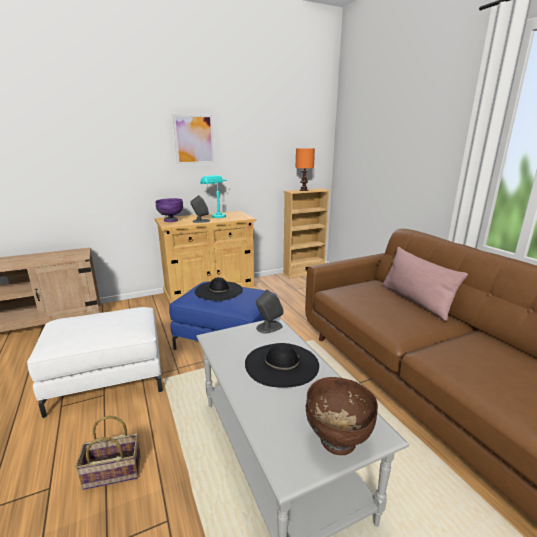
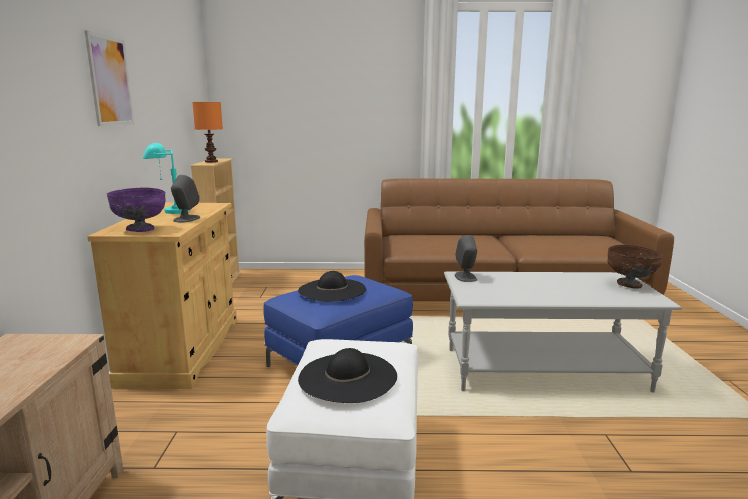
camera: 65 degrees left, 5 degrees down
basket [75,416,141,490] -> none
black hat [245,343,319,387] -> black hat moved to [298,348,397,403]
pink pillow [382,247,468,321] -> none

